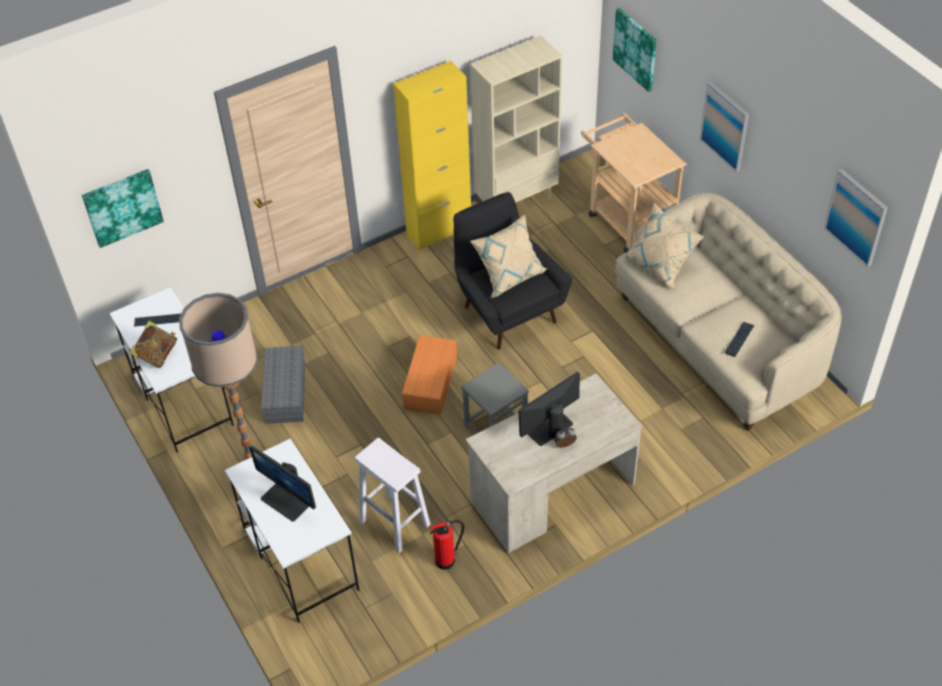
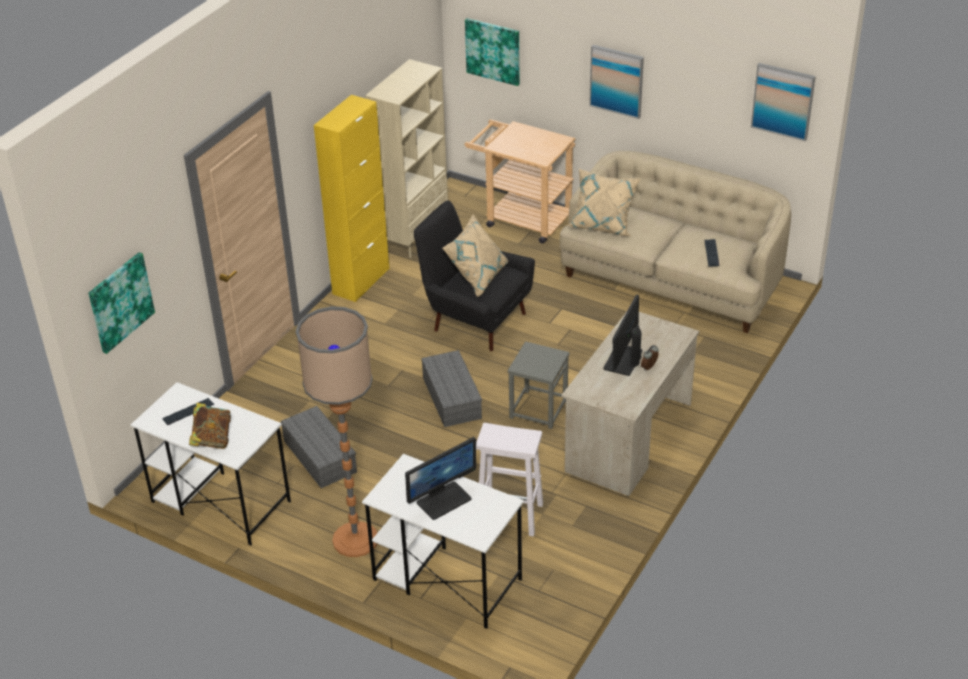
camera: 30 degrees left, 10 degrees down
monitor [249,445,316,522] -> monitor turned 45 degrees counterclockwise [405,437,476,520]
orange storage box [402,335,457,415] -> grey storage box [421,350,482,427]
fire extinguisher [429,520,465,570] -> none

